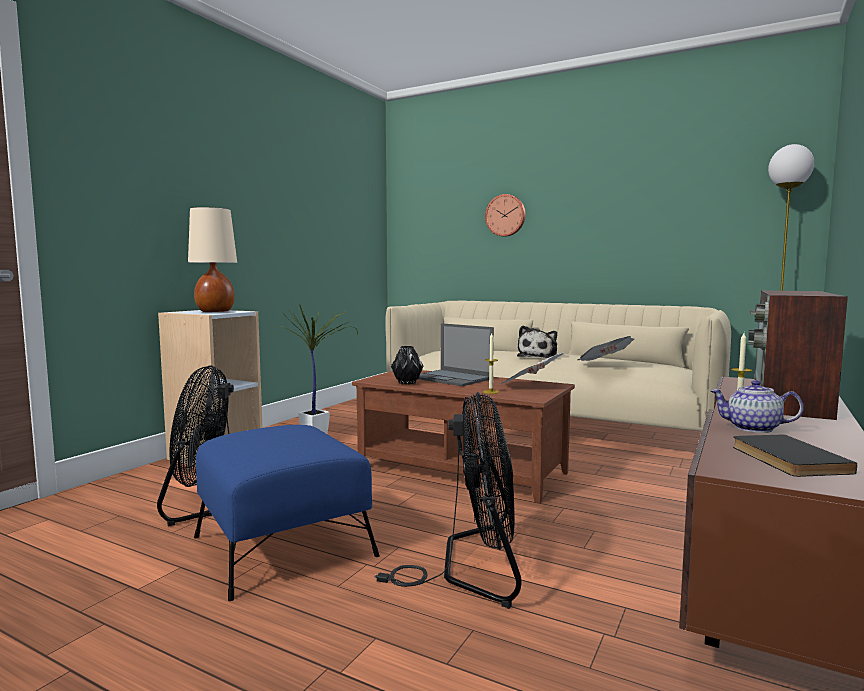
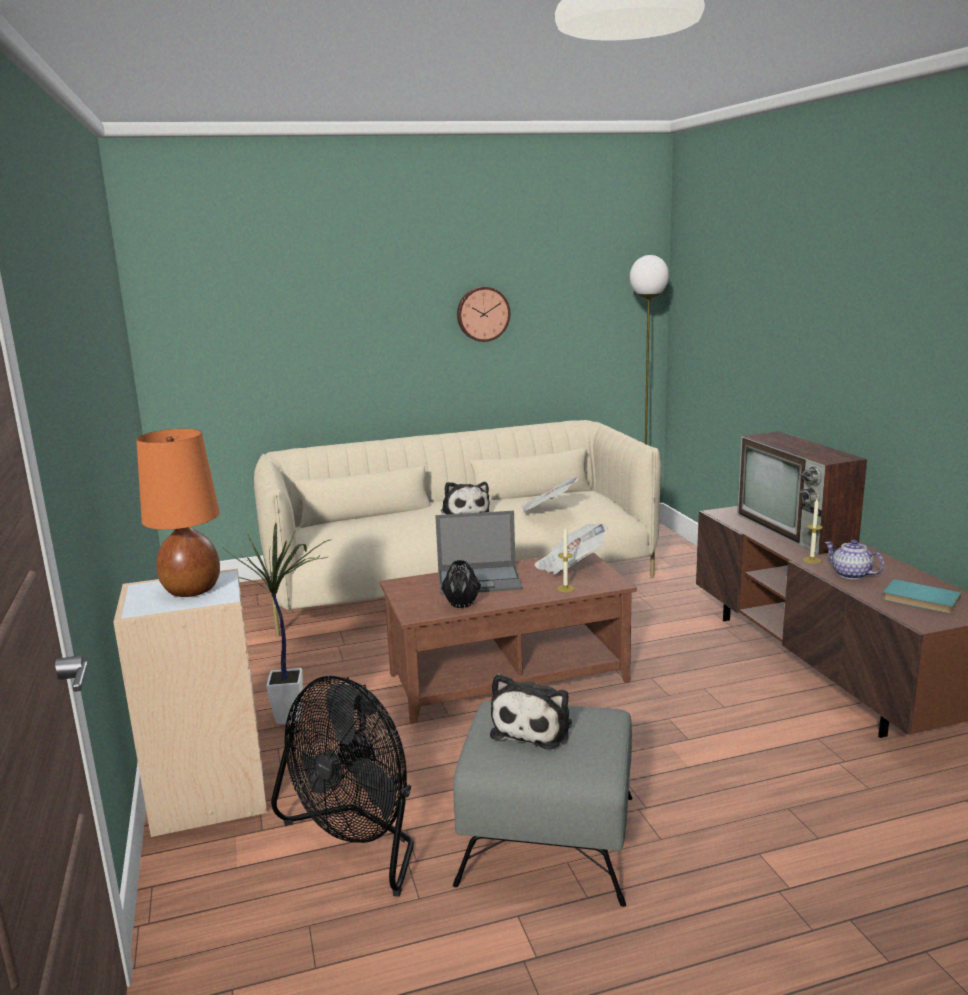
camera: 45 degrees left, 10 degrees up
beige table lamp [188,207,237,312] -> orange table lamp [136,429,220,597]
blue ottoman [194,425,380,601] -> grey ottoman [453,700,632,907]
black fan [374,392,522,609] -> none
wall clock [485,194,525,237] -> wall clock moved to [457,287,510,342]
teapot [710,380,804,433] -> teapot turned 75 degrees clockwise [825,540,884,580]
black book [733,434,857,477] -> turquoise book [883,579,962,614]
none -> plush toy [490,674,572,749]

